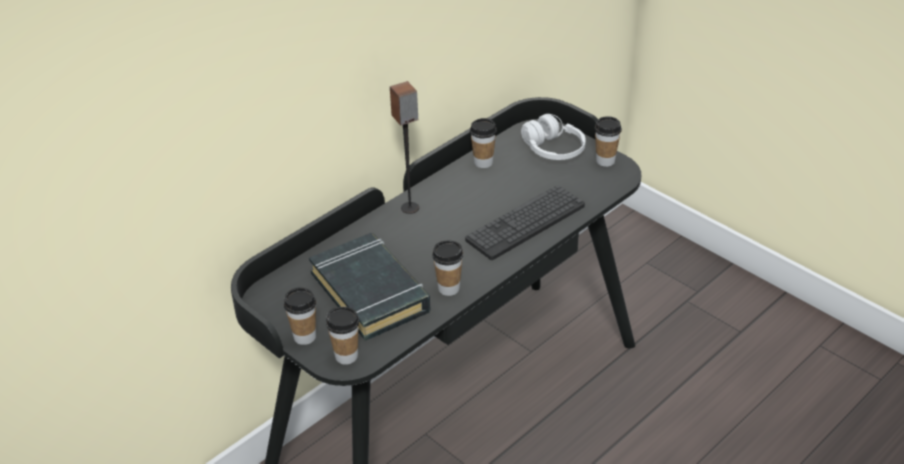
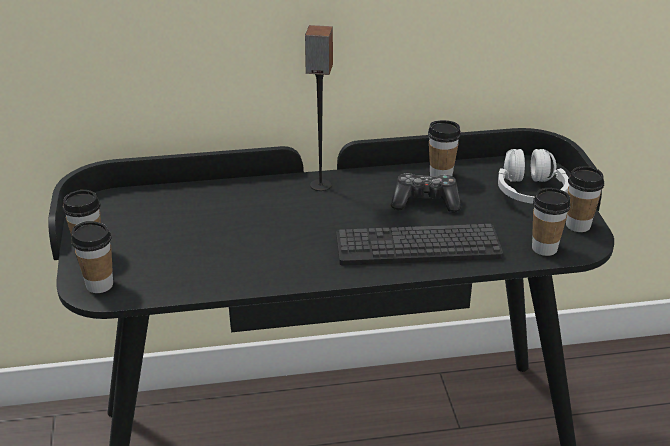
camera: 35 degrees right, 5 degrees down
black book [309,233,430,341] -> none
cup [432,241,463,296] -> cup moved to [532,188,571,256]
none -> game controller [391,173,461,213]

